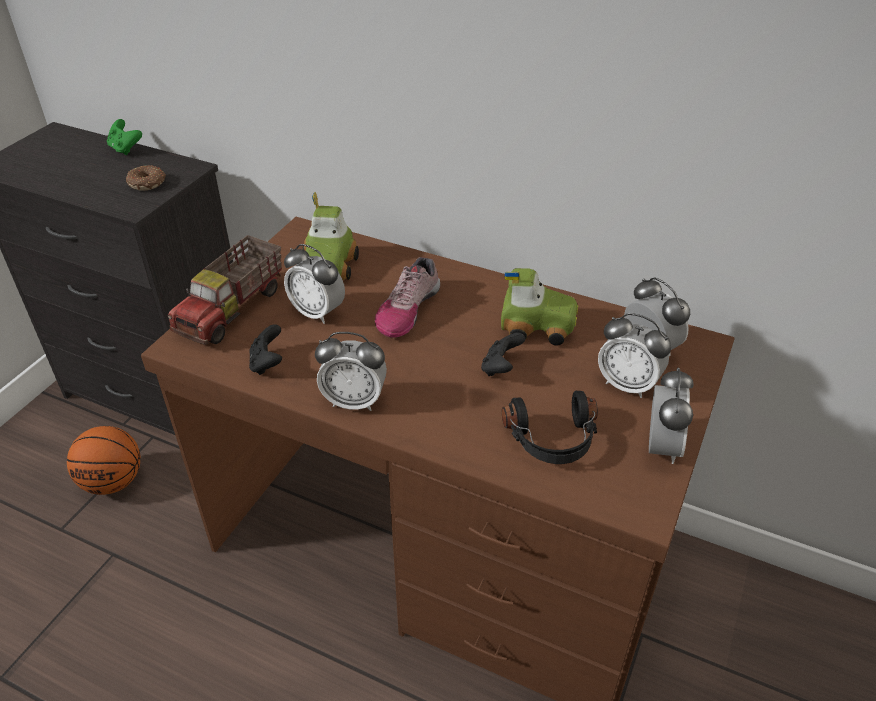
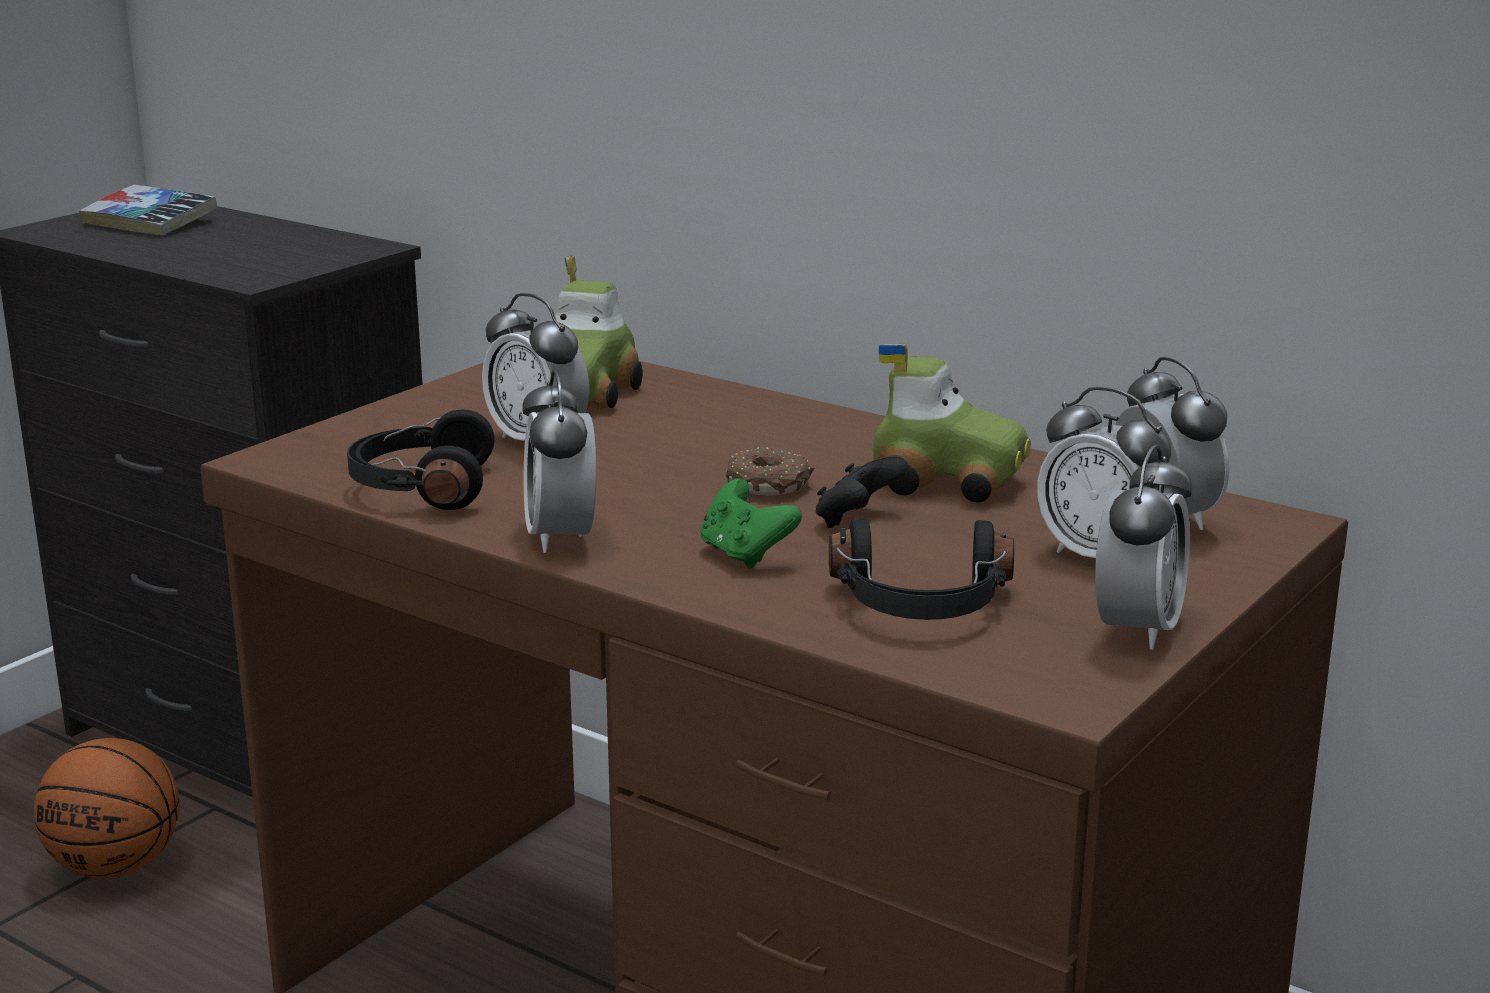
camera: 10 degrees right, 20 degrees down
green game controller [107,119,142,155] -> green game controller moved to [700,479,802,569]
donut [126,165,166,191] -> donut moved to [726,447,814,496]
toy truck [167,235,282,345] -> none
black game controller [249,324,282,375] -> black headphones [347,410,495,510]
alarm clock [315,332,387,411] -> alarm clock turned 60 degrees clockwise [522,370,597,553]
shoe [375,257,440,338] -> none
none -> book [79,185,217,236]

